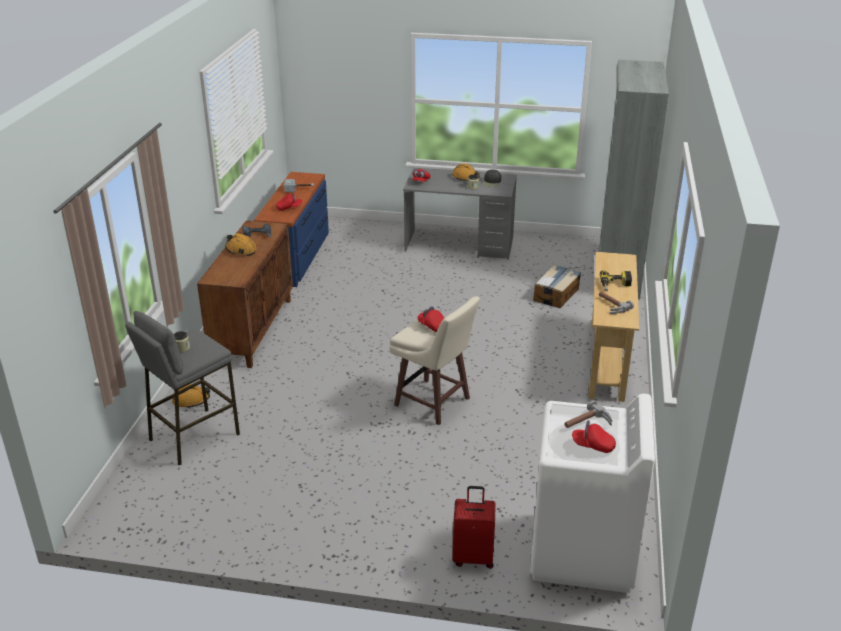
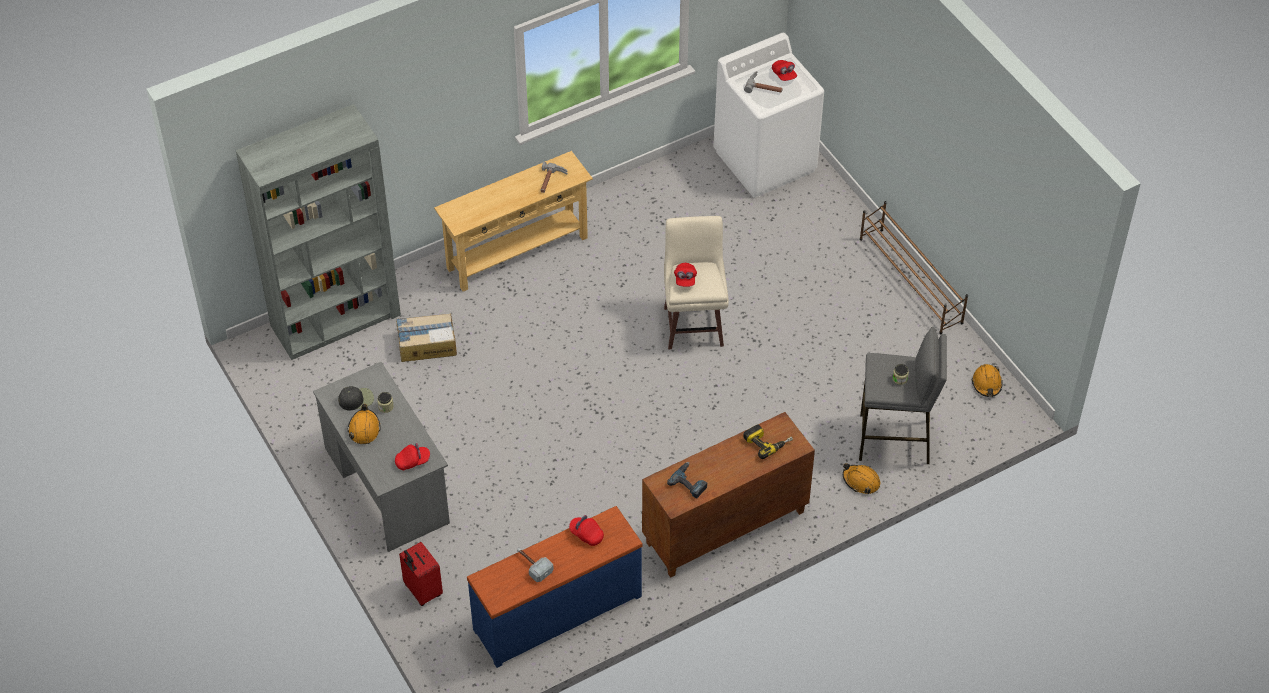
camera: 130 degrees left, 20 degrees up
orange hard hat [225,233,257,256] -> orange hard hat moved to [972,364,1003,397]
red suitcase [453,486,496,569] -> red suitcase moved to [399,542,443,606]
power drill [600,270,632,292] -> power drill moved to [743,424,793,459]
none -> brown shoe rack [860,201,968,334]

